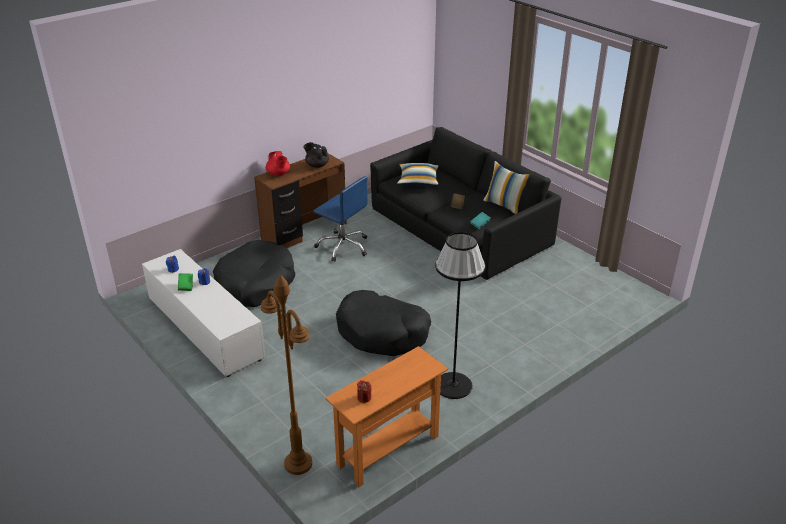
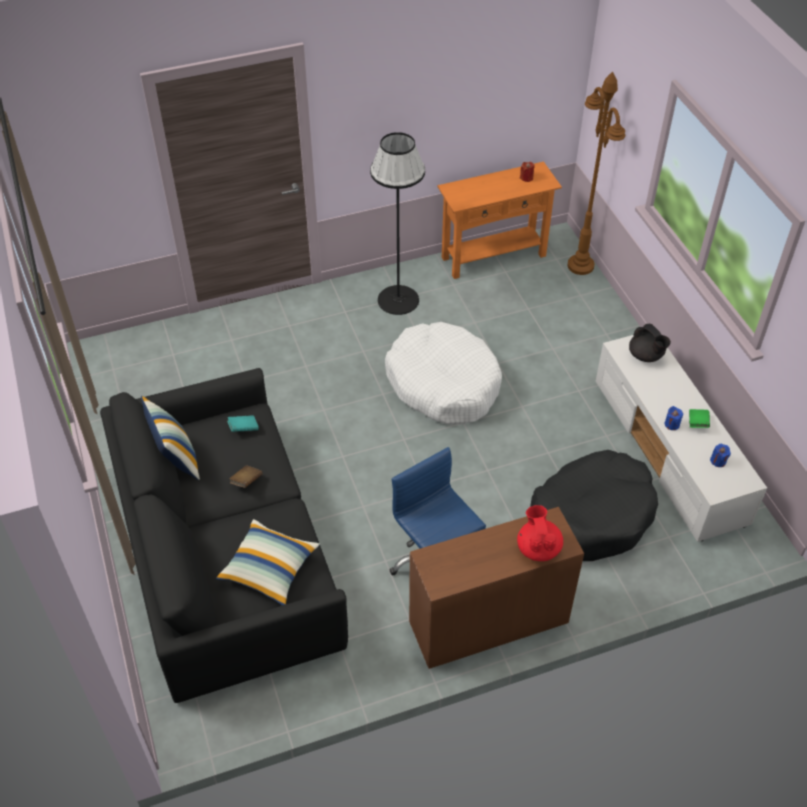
camera: 160 degrees left, 15 degrees up
black teapot [303,142,329,168] -> black teapot moved to [629,324,671,362]
black dog bed [336,290,431,356] -> white dog bed [385,322,502,425]

